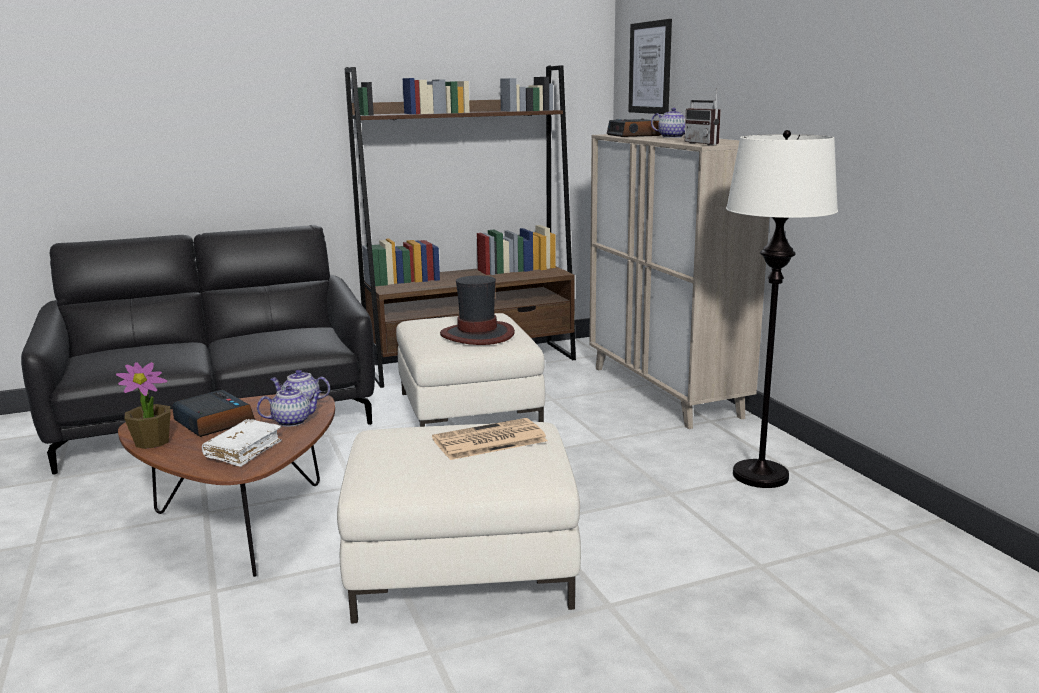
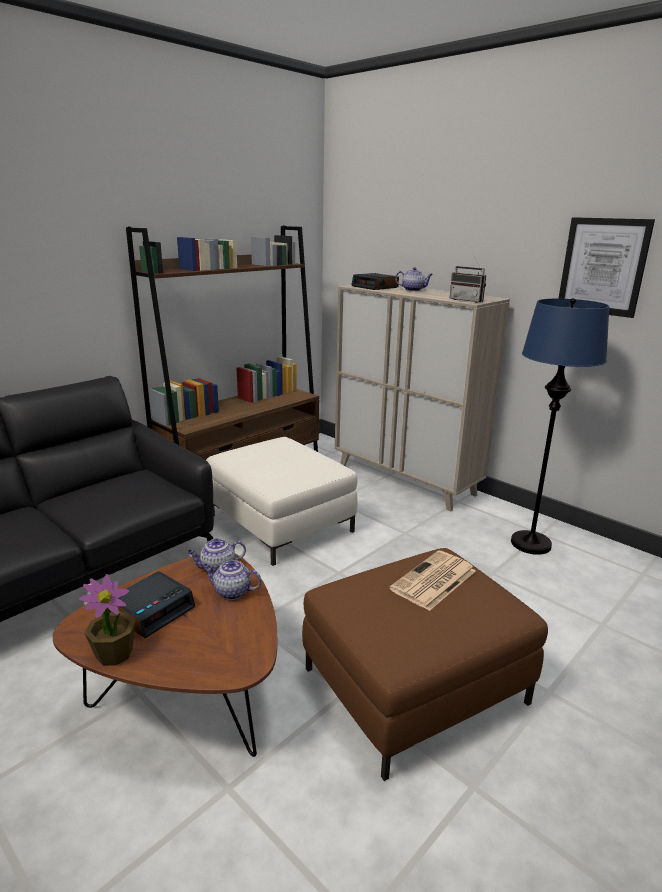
camera: 25 degrees left, 5 degrees up
alarm clock [172,390,255,437] -> alarm clock turned 105 degrees clockwise [110,571,195,638]
white book [202,419,282,467] -> none
teapot [257,386,322,427] -> teapot turned 120 degrees counterclockwise [203,560,261,600]
white ottoman [337,422,581,624] -> brown ottoman [302,548,548,781]
hat [440,275,515,345] -> none
picture [628,19,672,114] -> picture moved to [558,217,655,318]
white floor lamp [726,130,838,488] -> blue floor lamp [511,298,609,555]

